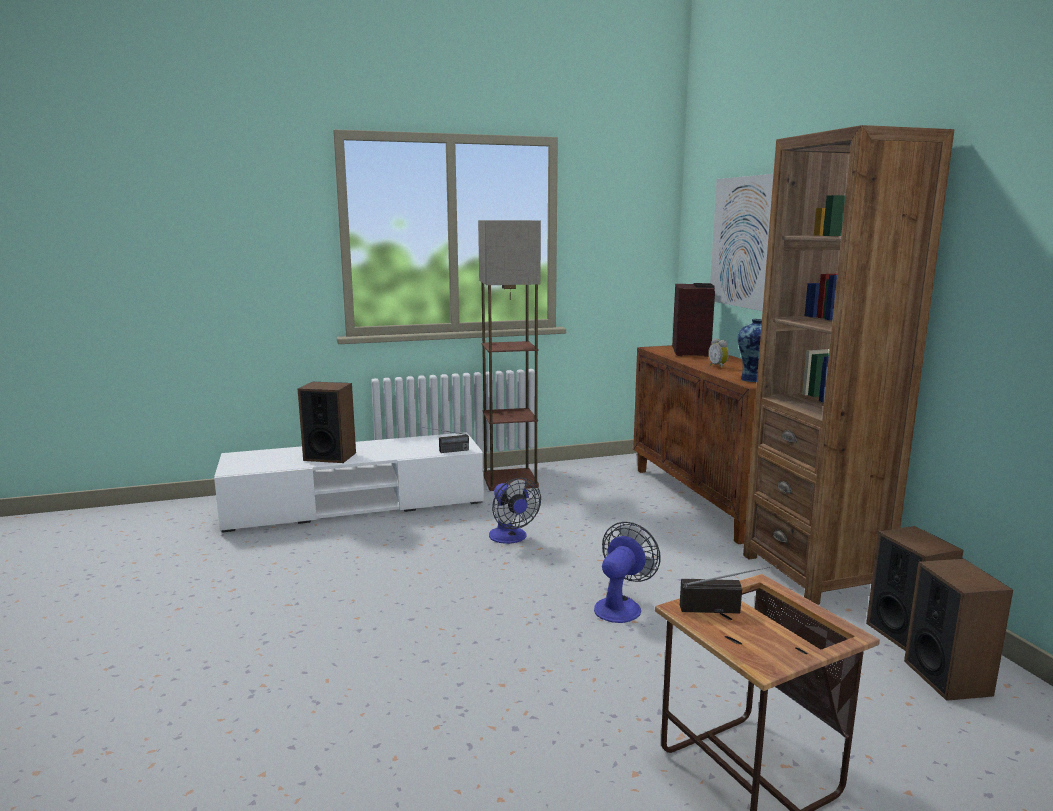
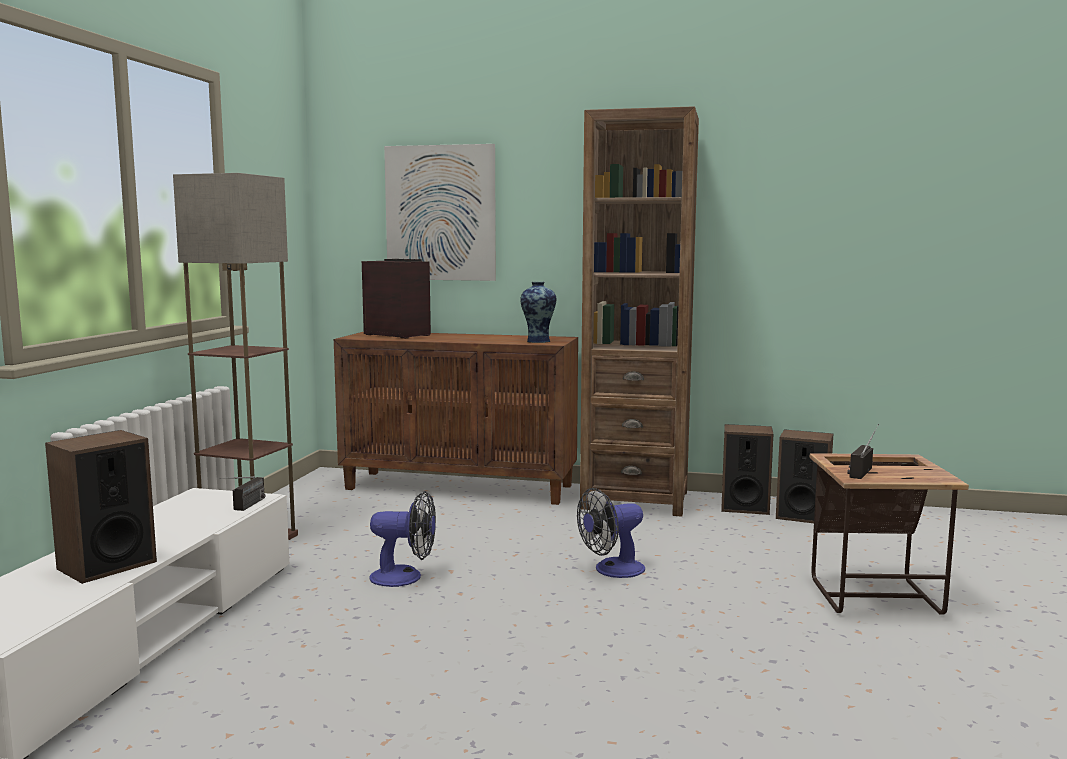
camera: 60 degrees left, 5 degrees down
fan [594,522,661,623] -> fan turned 90 degrees counterclockwise [577,488,645,578]
alarm clock [708,338,729,369] -> none

